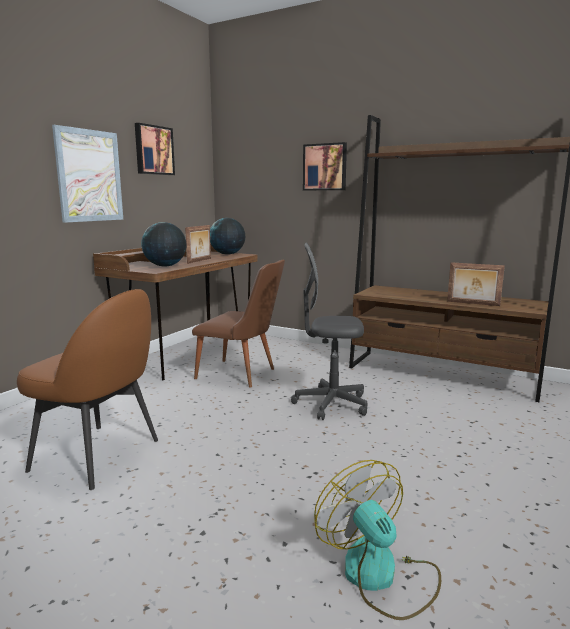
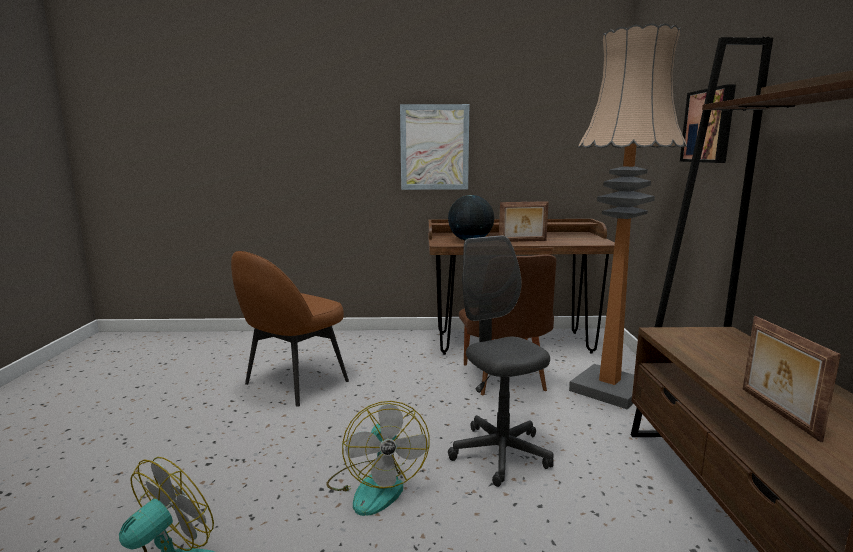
camera: 60 degrees right, 0 degrees up
brown chair [17,289,158,490] -> brown chair turned 45 degrees clockwise [231,251,349,407]
picture [135,123,175,175] -> none
globe [210,218,245,255] -> none
none -> fan [326,401,429,516]
none -> floor lamp [569,23,687,409]

